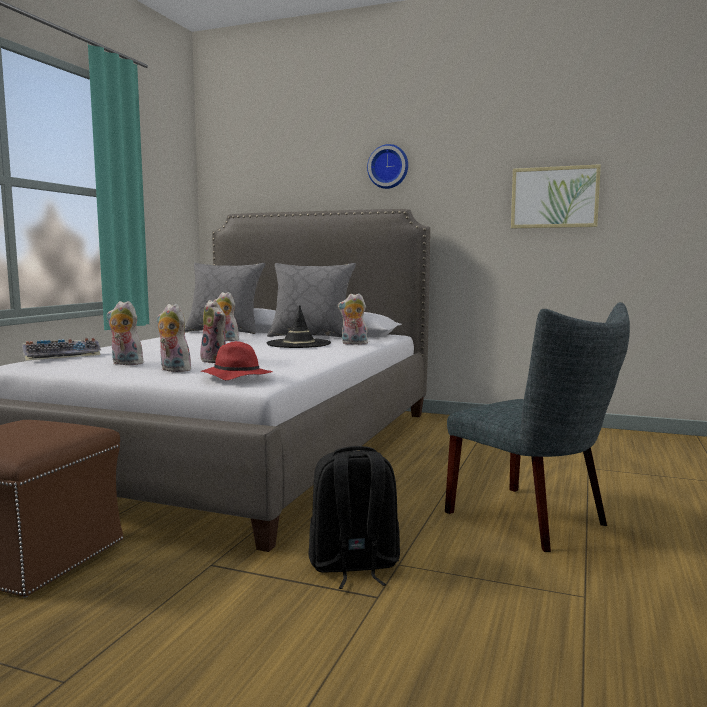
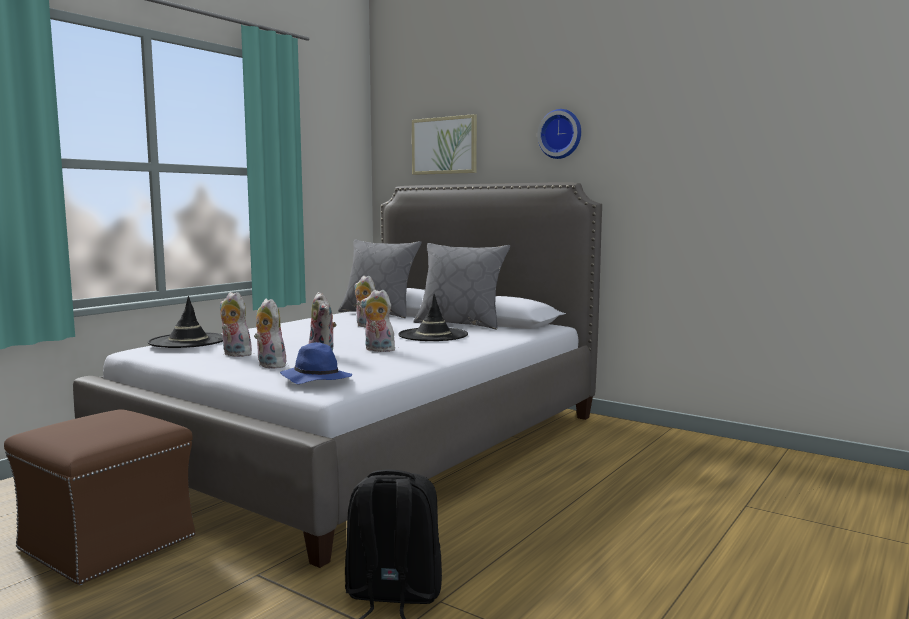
camera: 15 degrees right, 0 degrees up
keyboard [22,338,101,361] -> black hat [148,296,223,348]
red hat [201,341,272,380] -> blue hat [280,342,352,384]
plush toy [338,293,368,345] -> plush toy moved to [361,290,397,352]
grey chair [445,302,630,552] -> none
picture [511,164,601,228] -> picture moved to [412,114,477,175]

